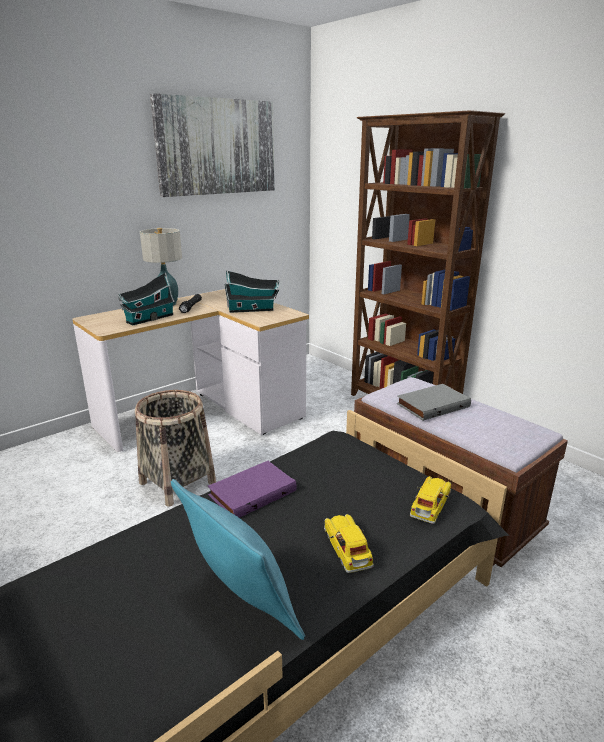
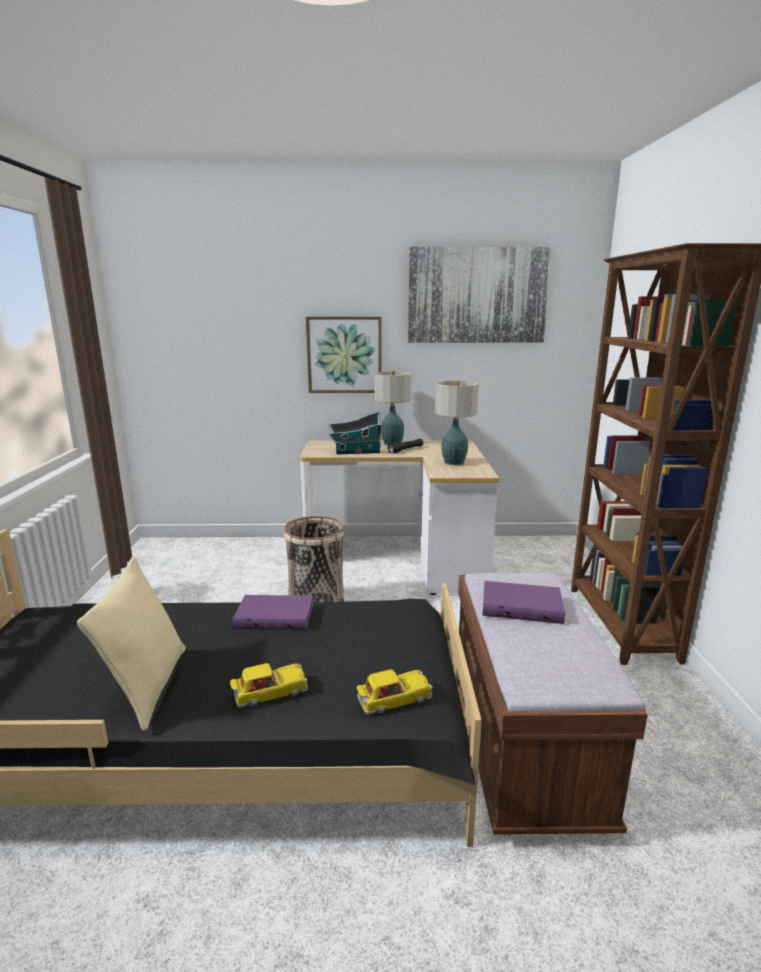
camera: 40 degrees right, 5 degrees down
turquoise pillow [171,479,305,640] -> beige pillow [77,556,186,731]
toy house [224,270,279,313] -> table lamp [435,380,479,465]
toy car [324,514,373,573] -> toy car turned 45 degrees clockwise [230,663,308,707]
grey book [397,384,471,421] -> purple book [483,581,565,624]
none -> picture [306,317,381,393]

